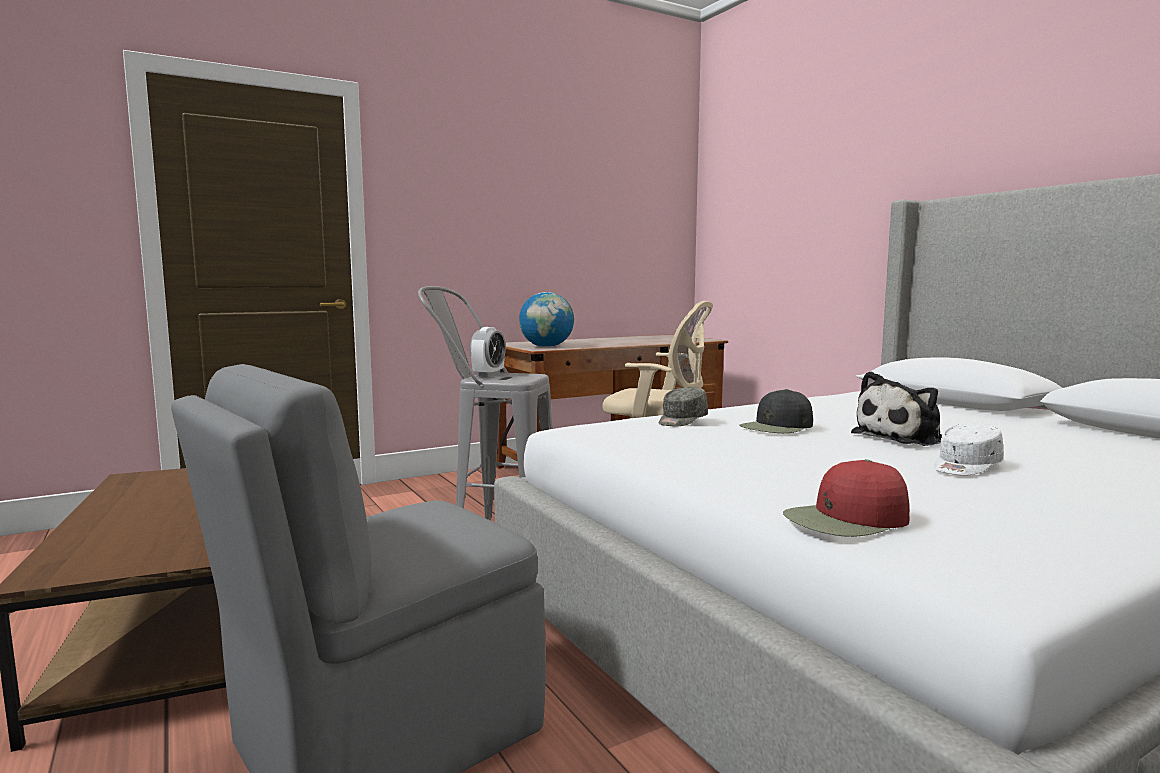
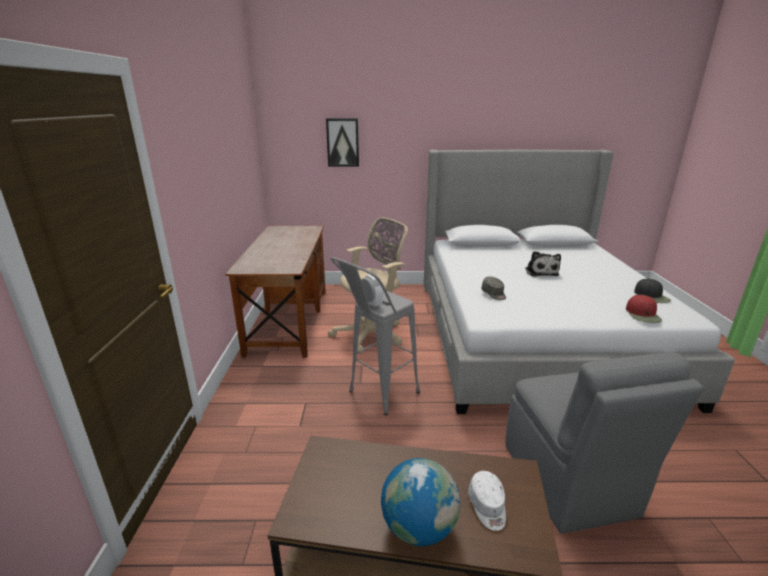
camera: 60 degrees left, 15 degrees up
globe [519,292,574,347] -> globe moved to [381,458,460,546]
black cap [739,389,813,433] -> black cap moved to [634,278,671,303]
white cap [934,423,1004,476] -> white cap moved to [468,471,506,531]
none -> picture [326,118,359,167]

